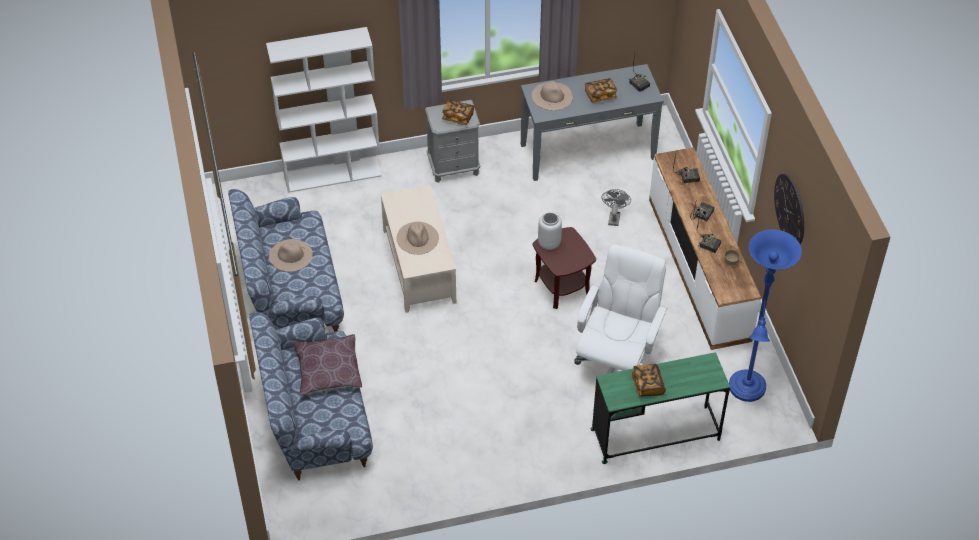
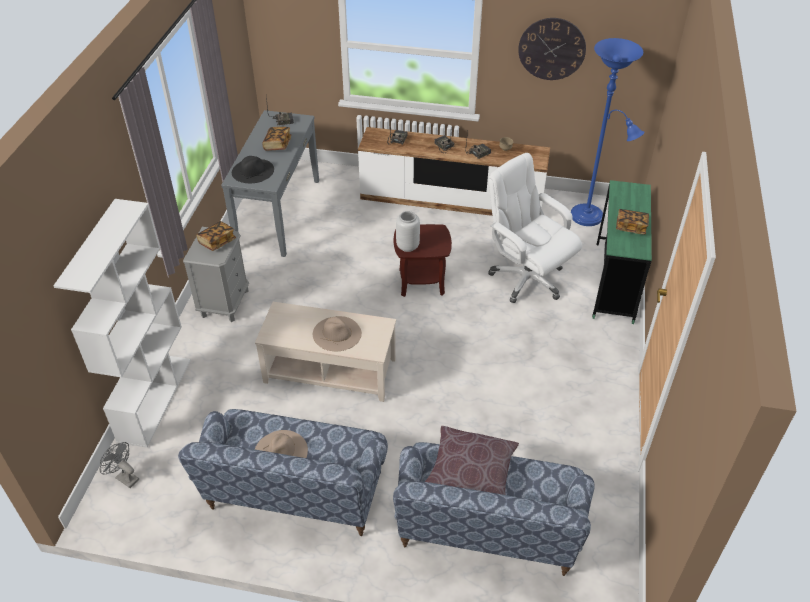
camera: 65 degrees left, 5 degrees down
beige hat [532,81,573,110] -> black hat [232,156,274,183]
grey fan [602,189,631,226] -> grey fan moved to [100,442,139,488]

